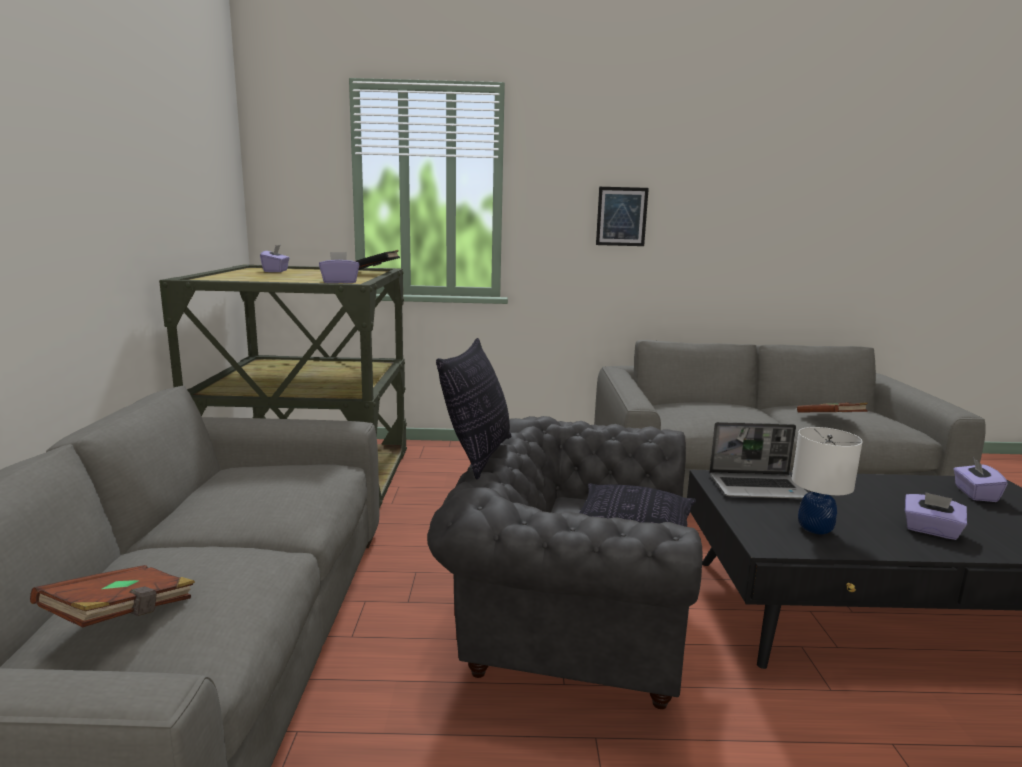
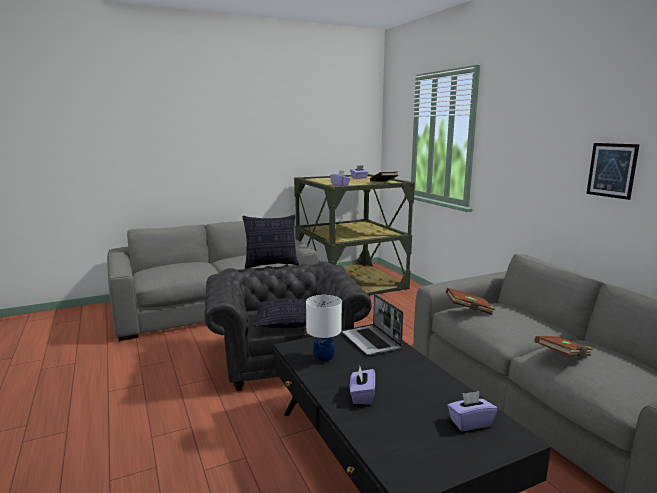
camera: 65 degrees right, 0 degrees up
brown book [30,565,195,628] -> brown book moved to [446,288,495,315]
picture [596,187,649,246] -> picture moved to [587,143,640,200]

